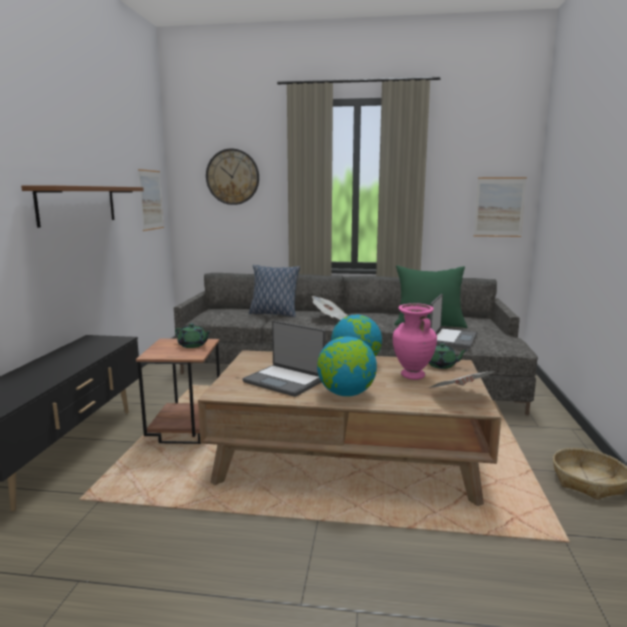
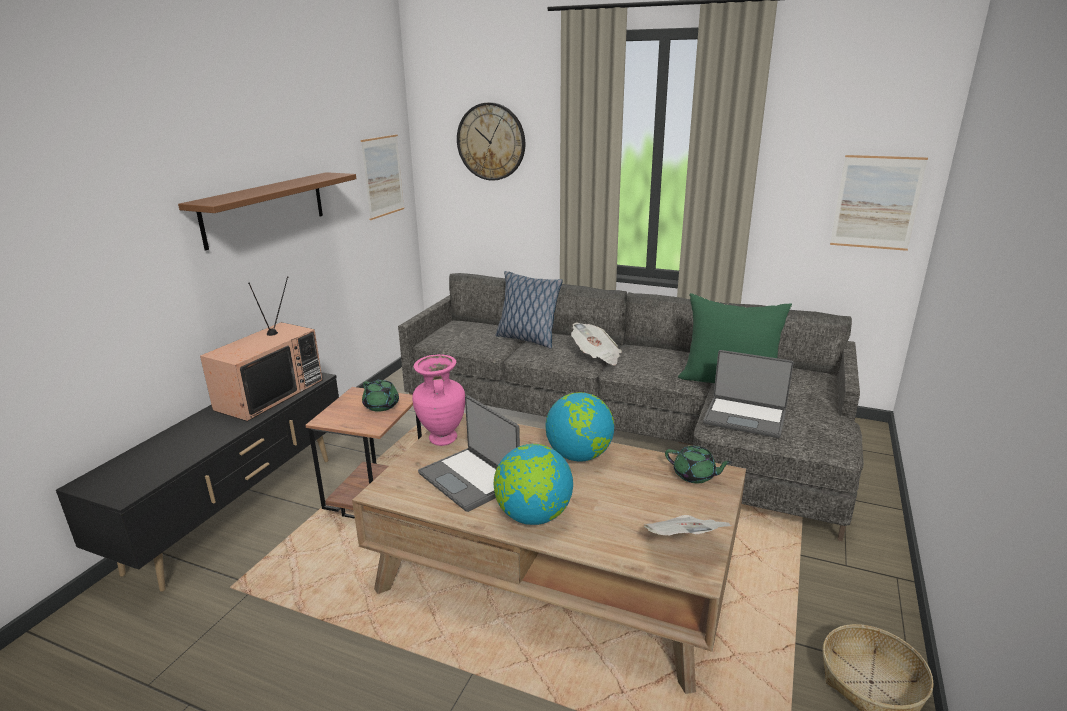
camera: 15 degrees right, 10 degrees up
pink vase [393,303,437,380] -> pink vase moved to [412,354,465,446]
laptop [430,294,477,349] -> laptop turned 75 degrees clockwise [703,350,794,438]
none -> television [200,276,323,421]

